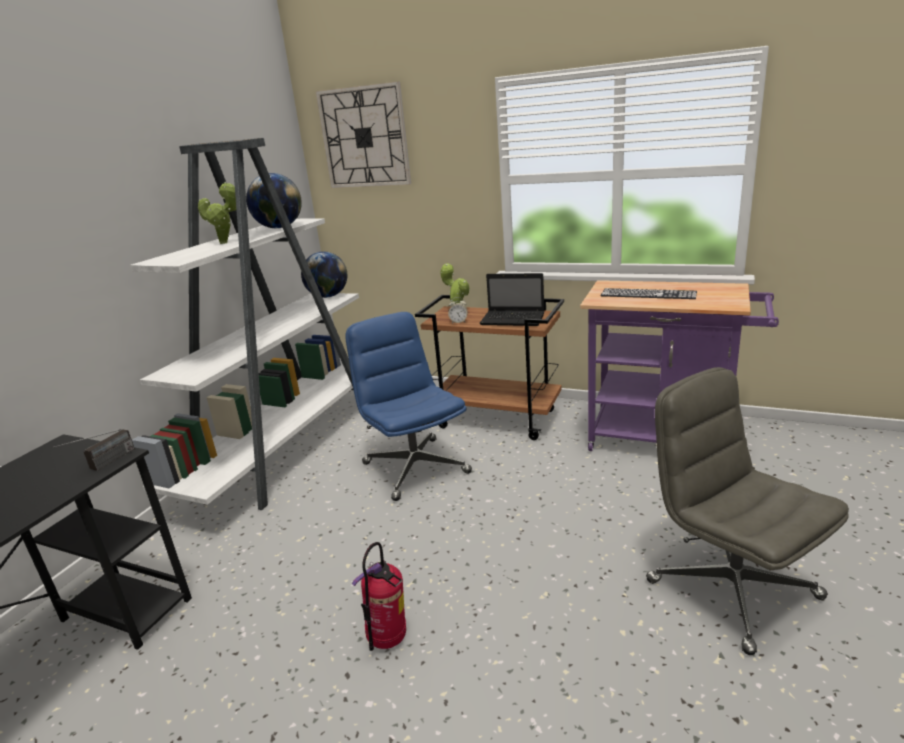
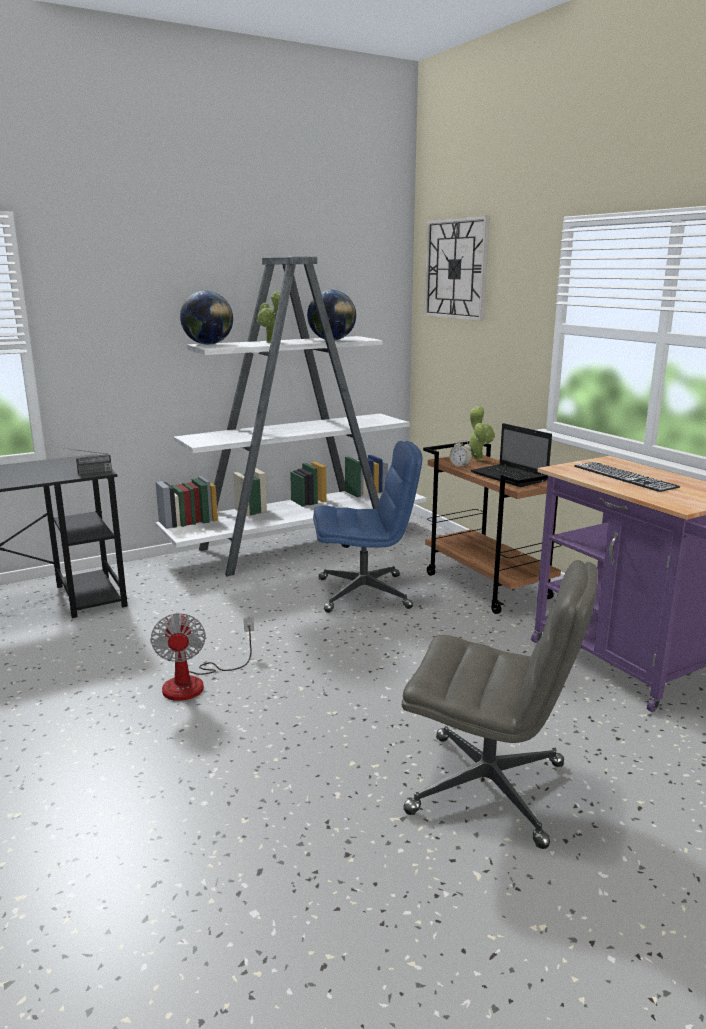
camera: 35 degrees right, 5 degrees down
globe [301,251,347,298] -> globe moved to [180,291,233,345]
blue office chair [345,312,472,501] -> blue office chair turned 75 degrees clockwise [313,441,422,613]
fire extinguisher [352,542,406,651] -> fan [150,612,254,701]
grey office chair [646,367,849,655] -> grey office chair turned 105 degrees clockwise [402,560,597,849]

